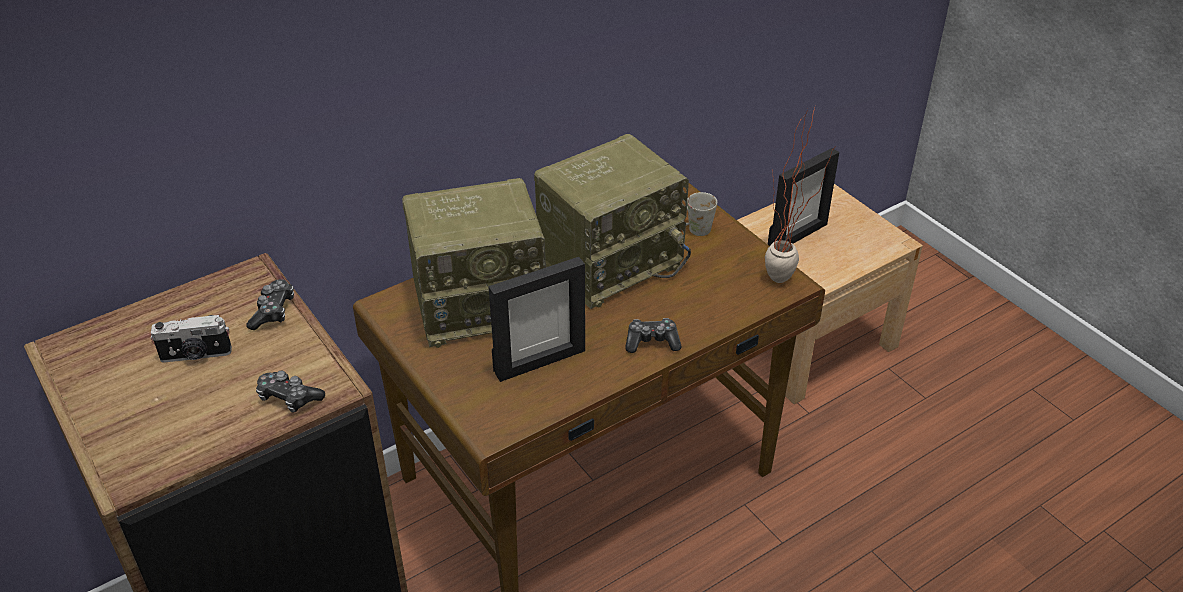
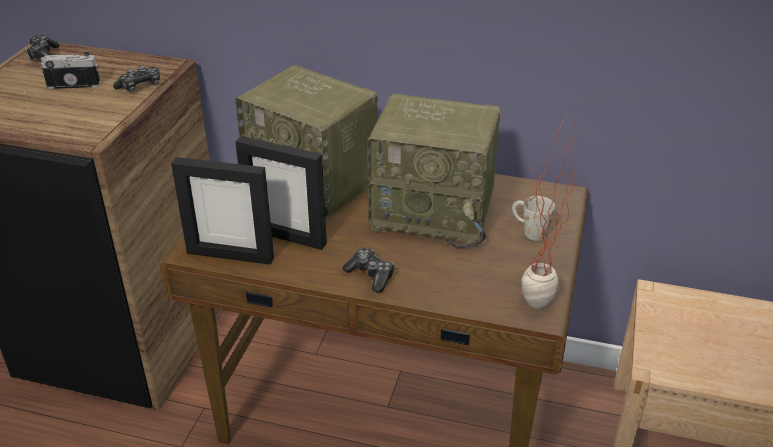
camera: 50 degrees right, 5 degrees down
camera [151,315,232,363] -> camera turned 135 degrees clockwise [40,52,100,89]
game controller [256,370,325,412] -> game controller moved to [26,35,59,60]
picture frame [768,148,839,246] -> picture frame moved to [171,157,274,265]

